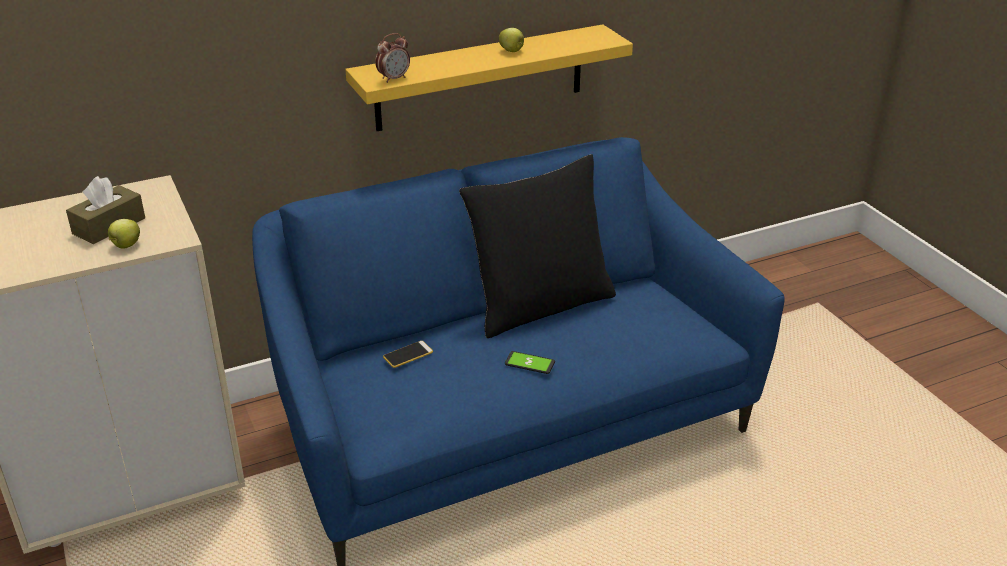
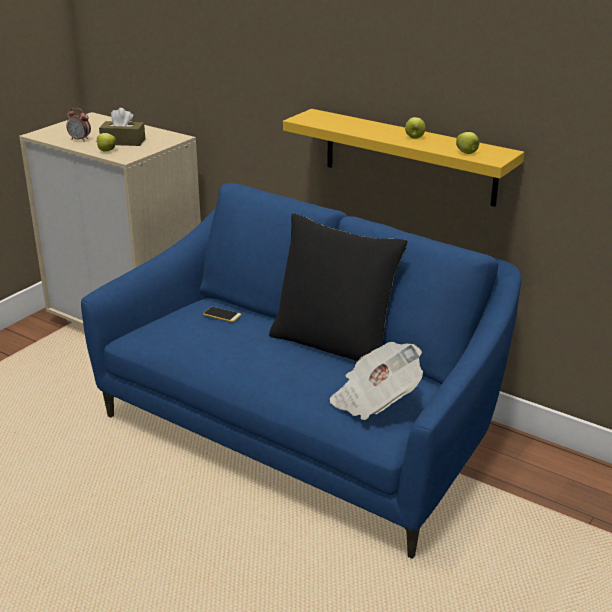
camera: 60 degrees right, 5 degrees down
alarm clock [375,33,410,83] -> alarm clock moved to [66,108,91,142]
phone [505,351,555,374] -> none
none -> newspaper [330,342,423,420]
none -> apple [456,132,479,154]

